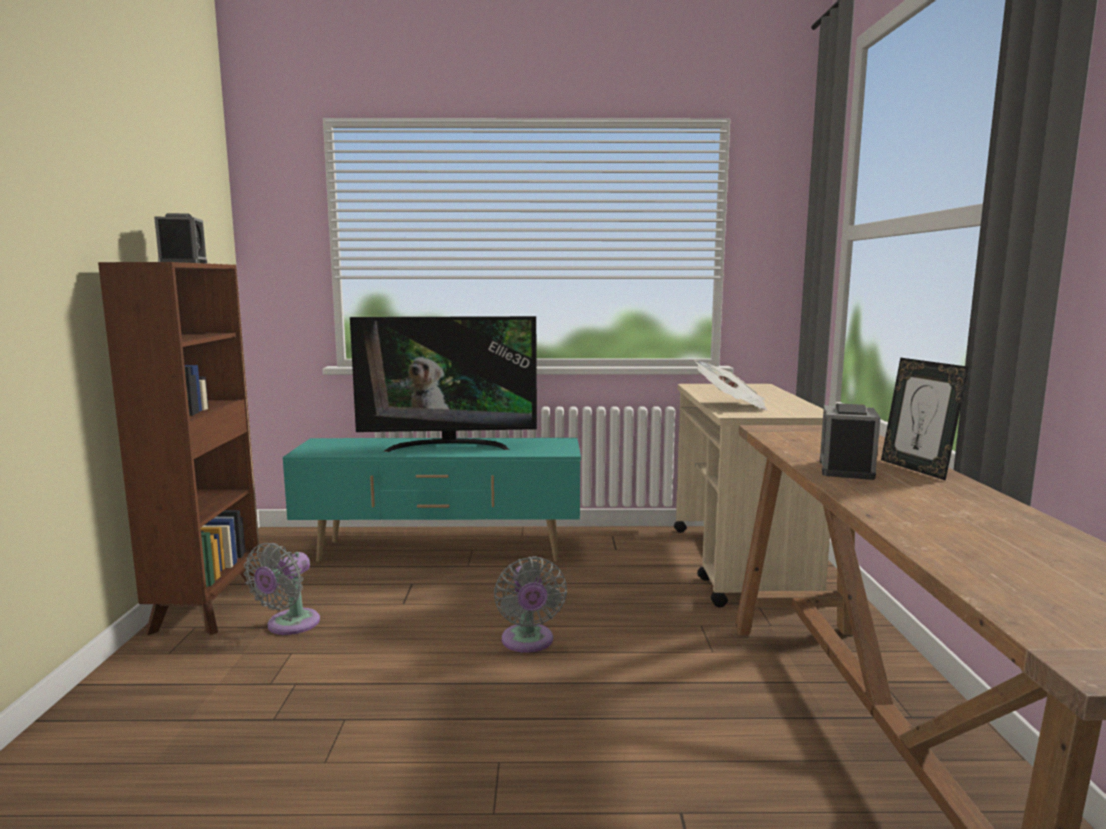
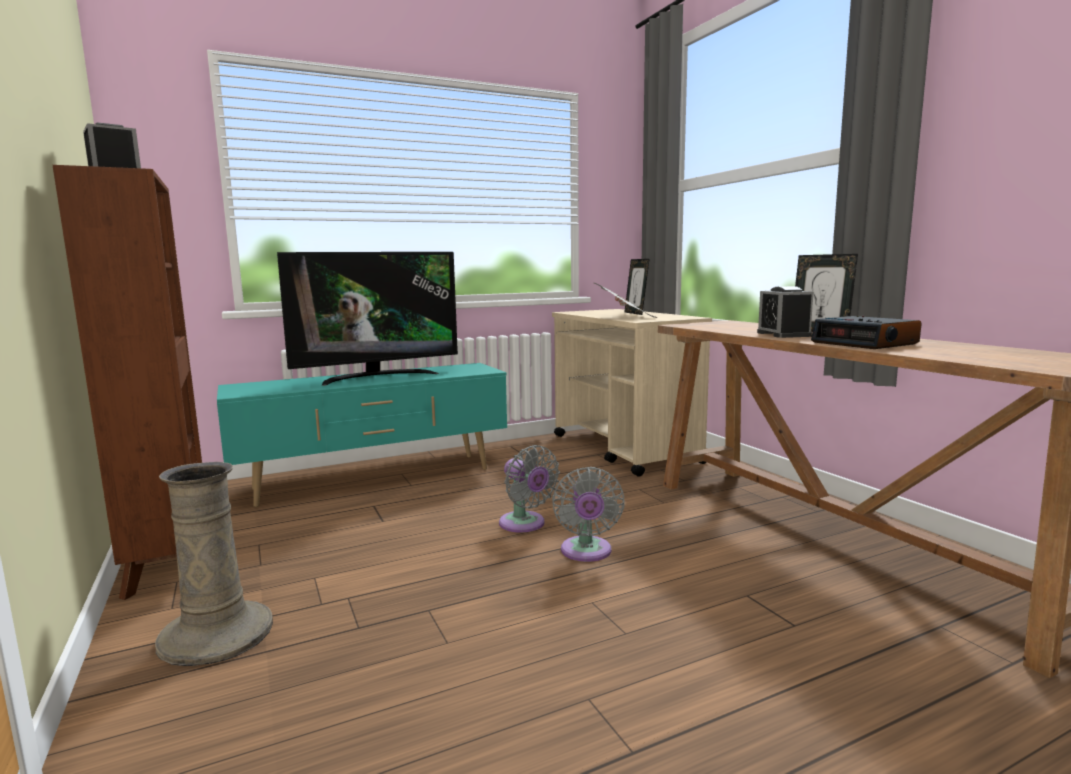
camera: 25 degrees left, 0 degrees up
grey fan [244,543,320,635] -> grey fan moved to [552,467,625,562]
none -> beige vase [155,462,273,666]
none -> picture frame [624,259,649,315]
none -> alarm clock [811,315,922,349]

